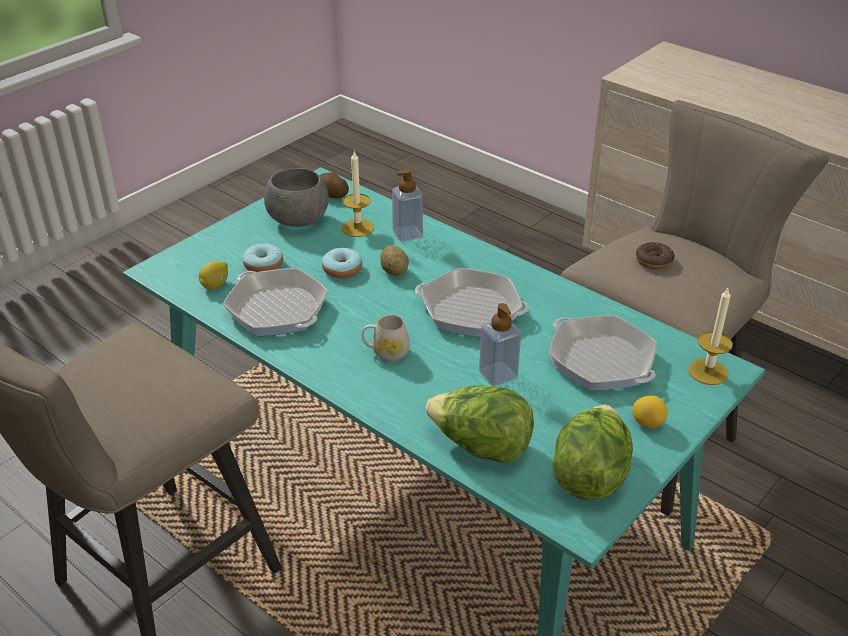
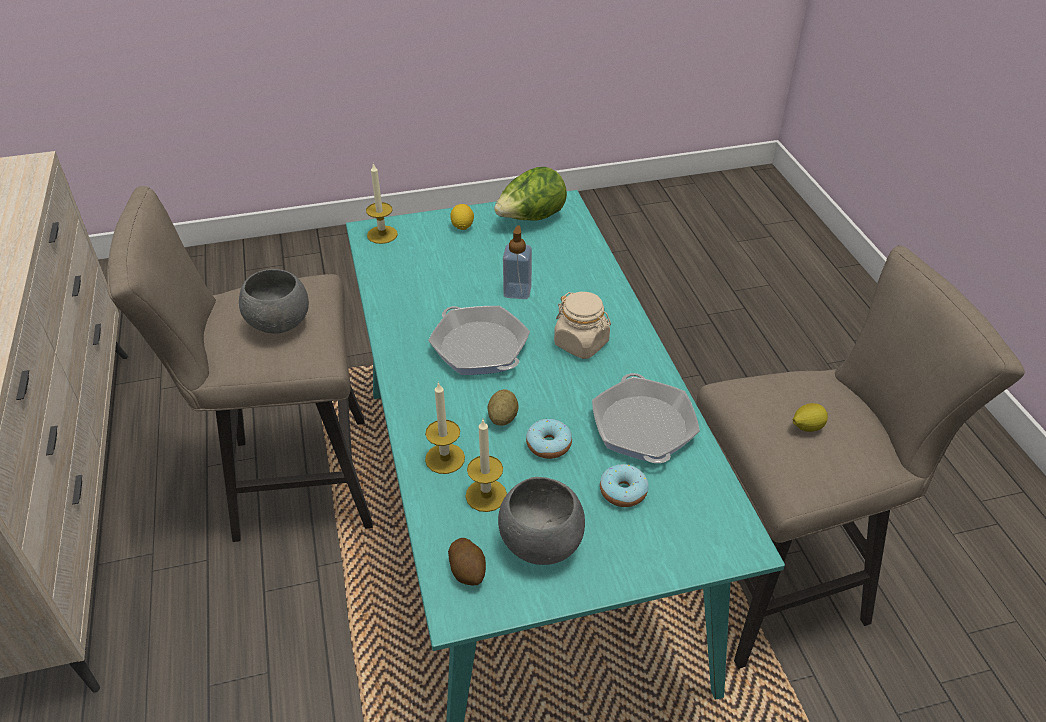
camera: 145 degrees left, 5 degrees up
lemon [199,261,228,290] -> lemon moved to [792,403,828,432]
white mug [362,315,410,362] -> beige jar [554,292,611,359]
soap dispenser [392,169,423,242] -> candle [425,382,465,474]
lettuce [425,386,534,463] -> none
frying pan [549,315,657,391] -> none
donut [636,242,675,270] -> grey bowl [239,269,309,333]

